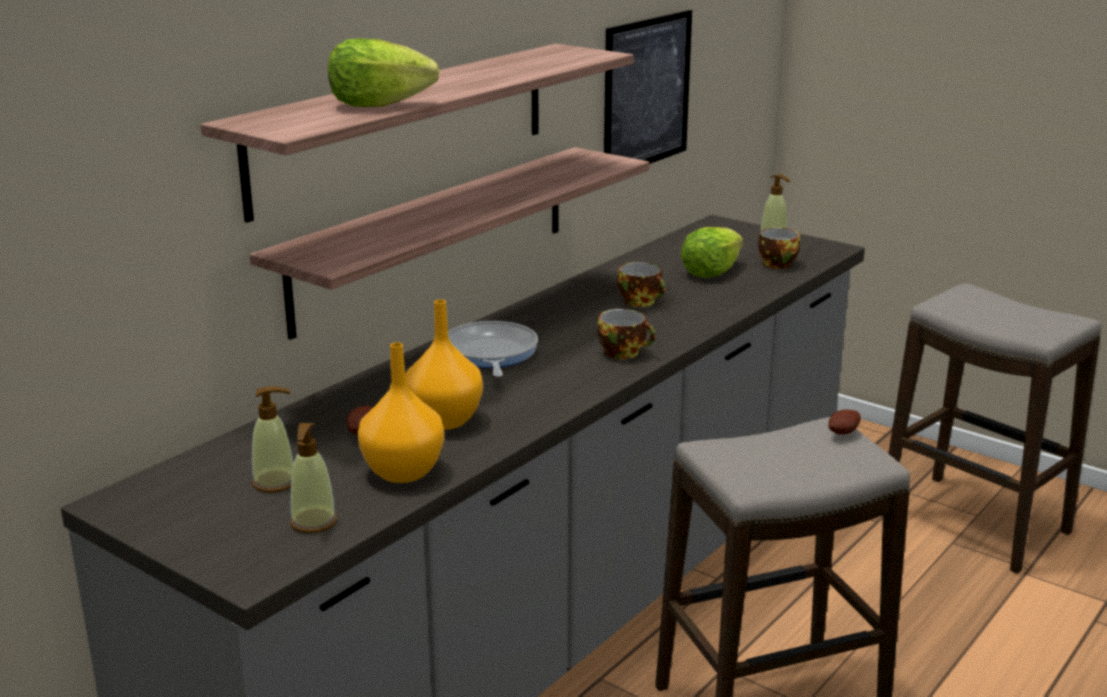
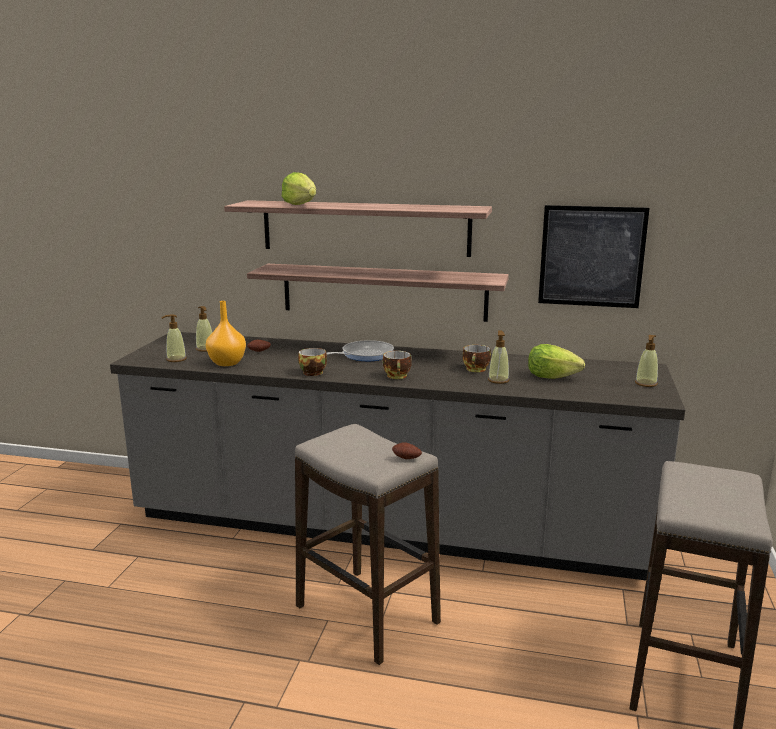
camera: 65 degrees right, 5 degrees down
orange vase [405,299,483,430] -> none
cup [758,228,800,269] -> cup moved to [298,348,327,376]
none -> soap dispenser [488,331,509,384]

